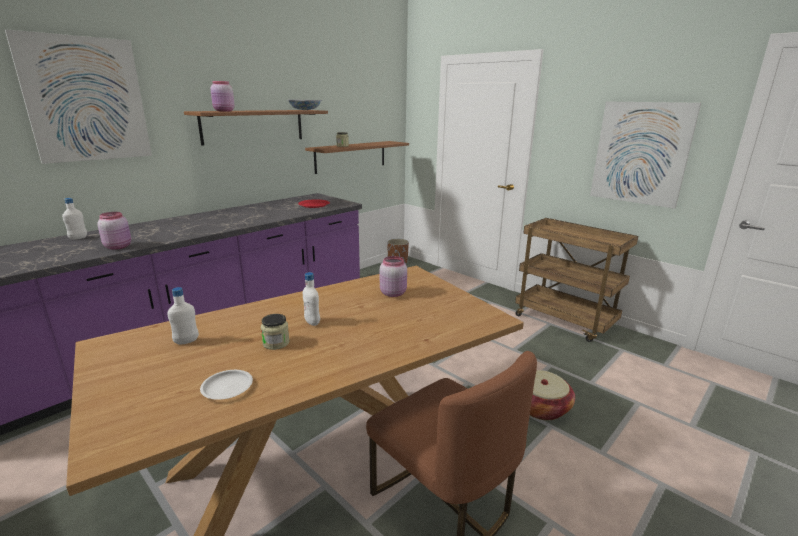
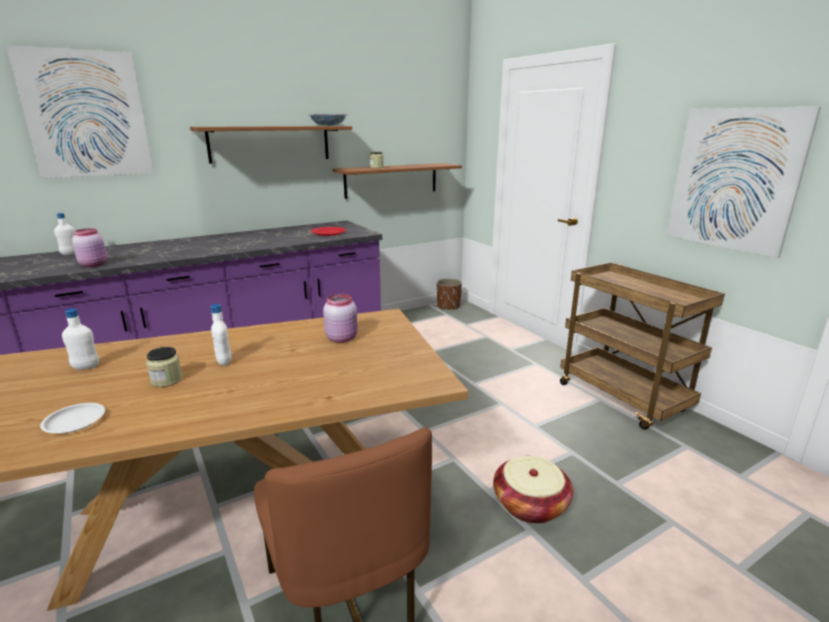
camera: 15 degrees right, 0 degrees up
pink jar [210,81,235,111] -> none

